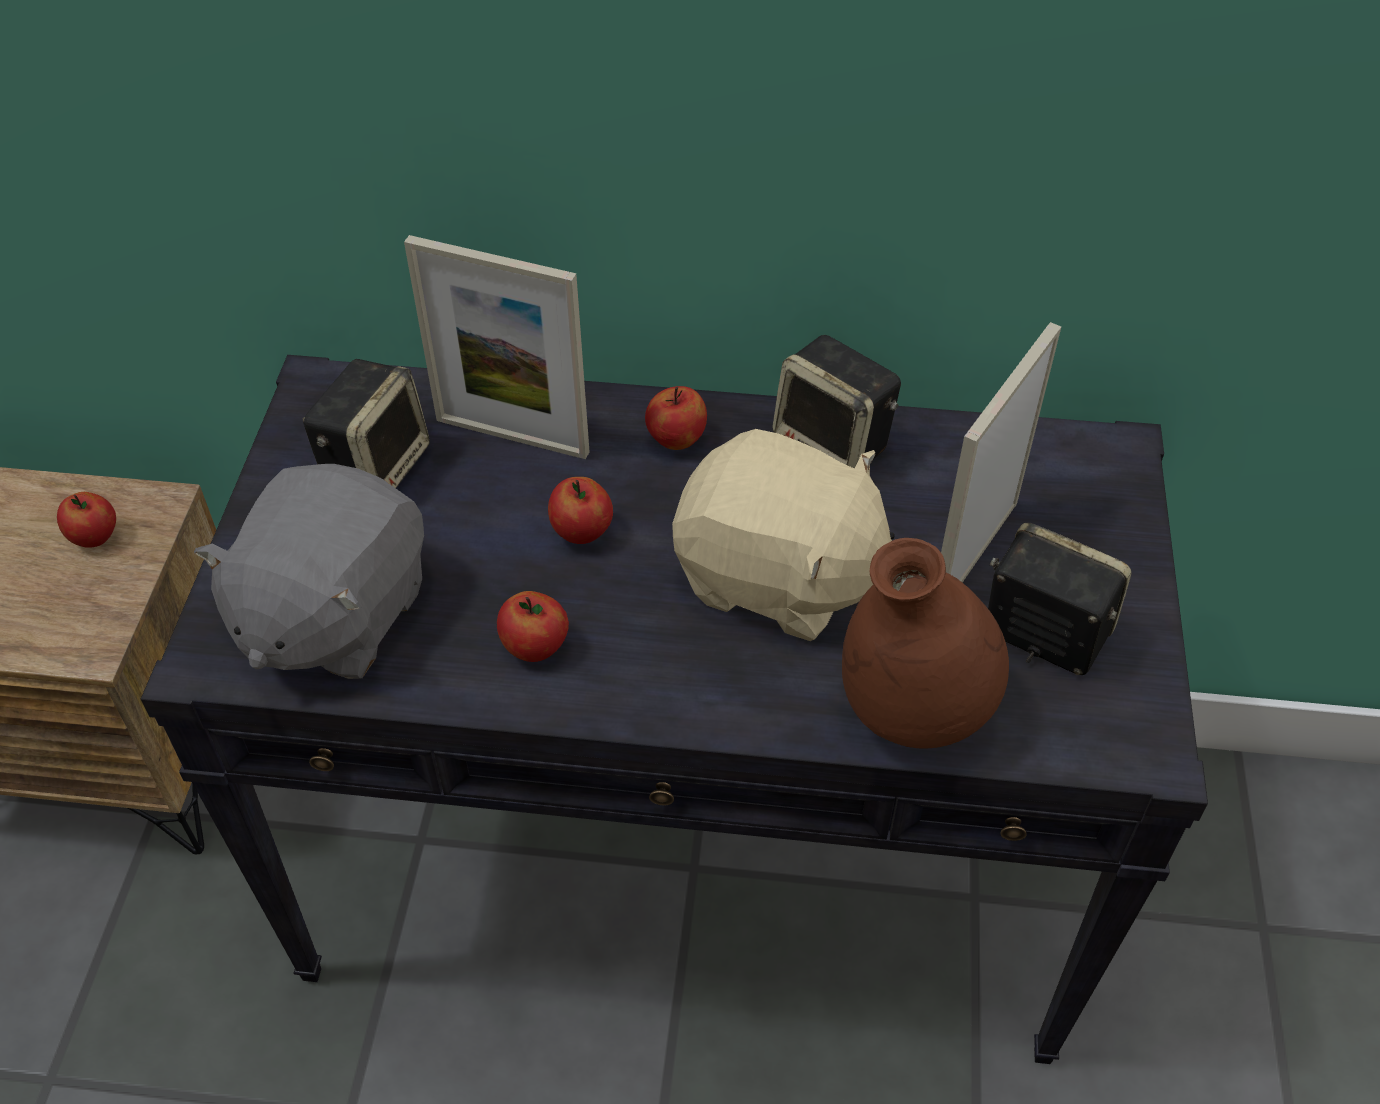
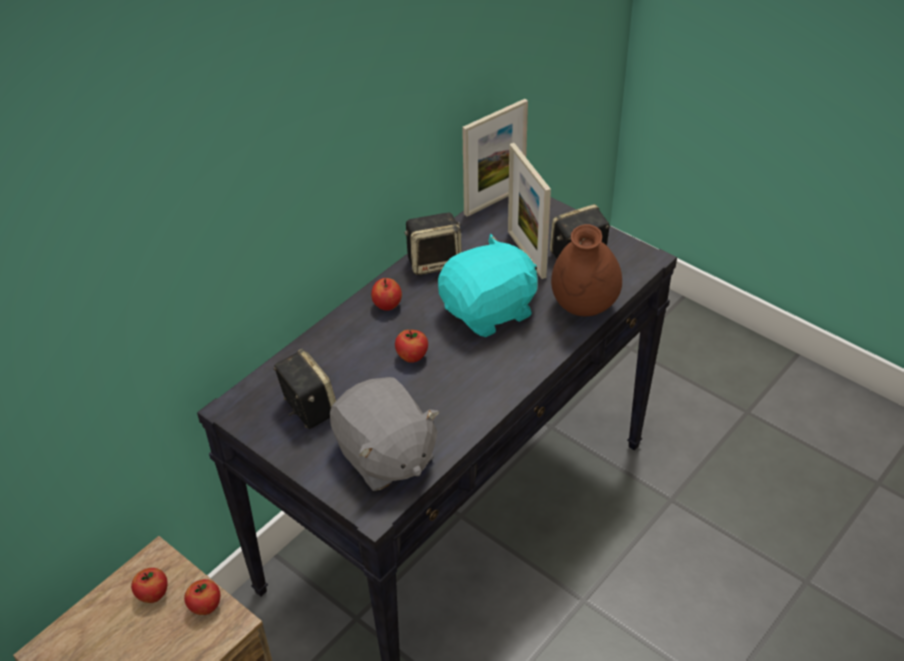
camera: 55 degrees left, 5 degrees down
picture frame [404,235,590,459] -> picture frame moved to [462,99,528,217]
apple [497,591,569,662] -> apple moved to [184,579,220,615]
beige plush toy [672,429,895,641] -> turquoise plush toy [438,234,538,337]

